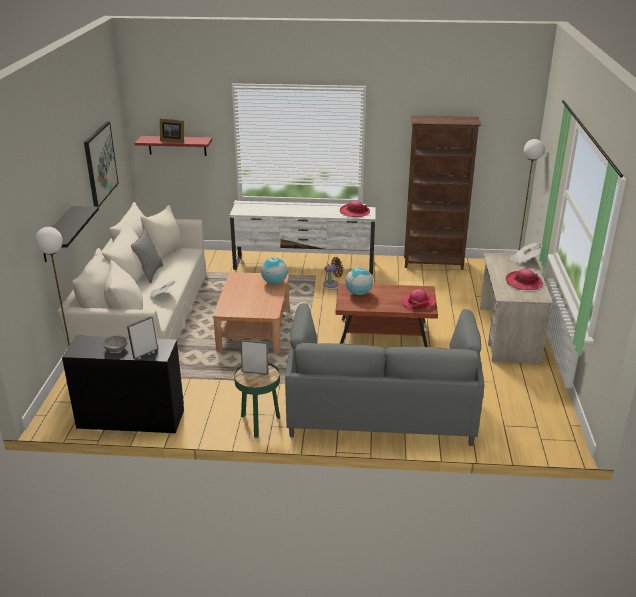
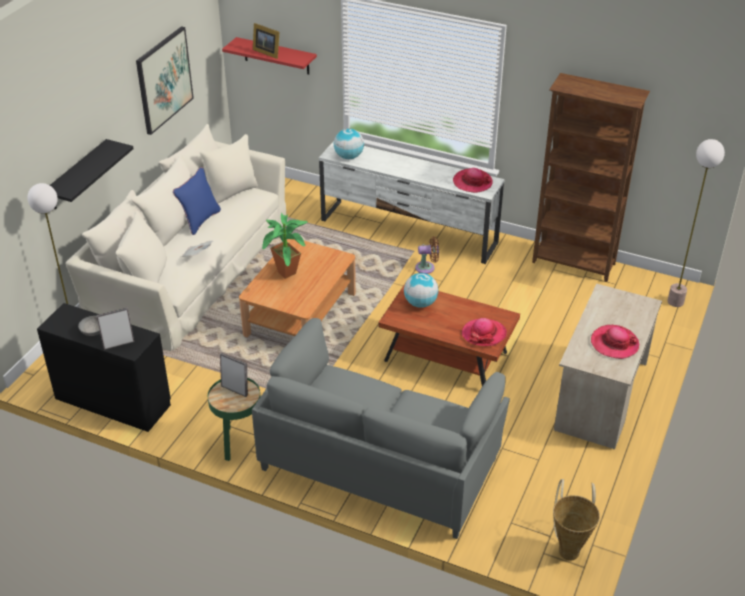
camera: 20 degrees right, 10 degrees up
grey pillow [131,229,163,283] -> blue pillow [173,167,221,235]
globe [261,257,288,284] -> globe moved to [334,128,364,159]
newspaper [510,243,543,264] -> none
none -> potted plant [262,213,308,279]
none -> basket [553,479,600,561]

